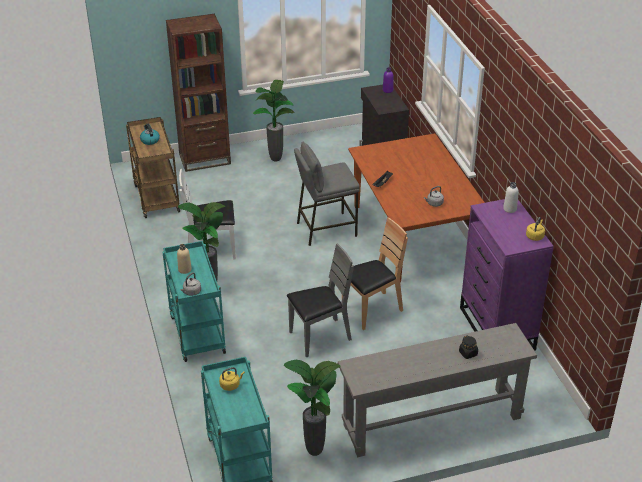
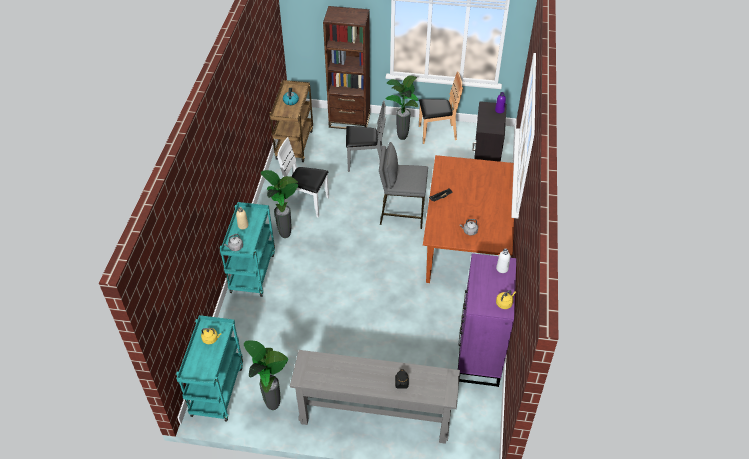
camera: 25 degrees right, 10 degrees up
grey chair [287,244,354,357] -> grey chair moved to [346,101,386,172]
brown chair [342,217,408,330] -> brown chair moved to [419,72,463,144]

